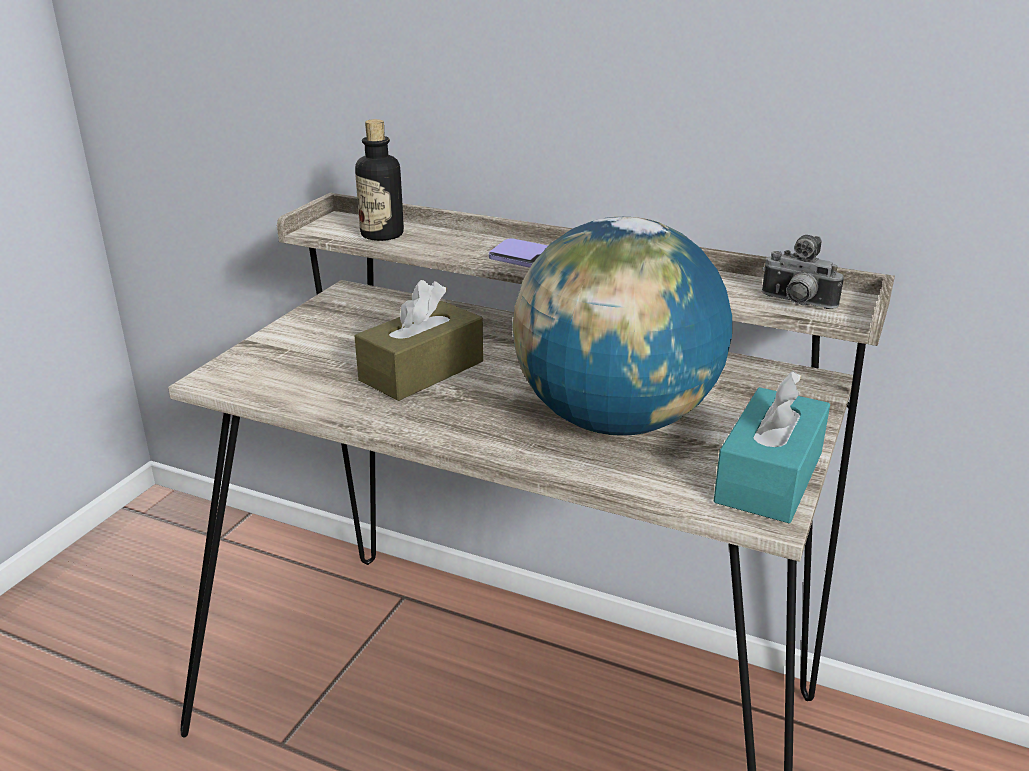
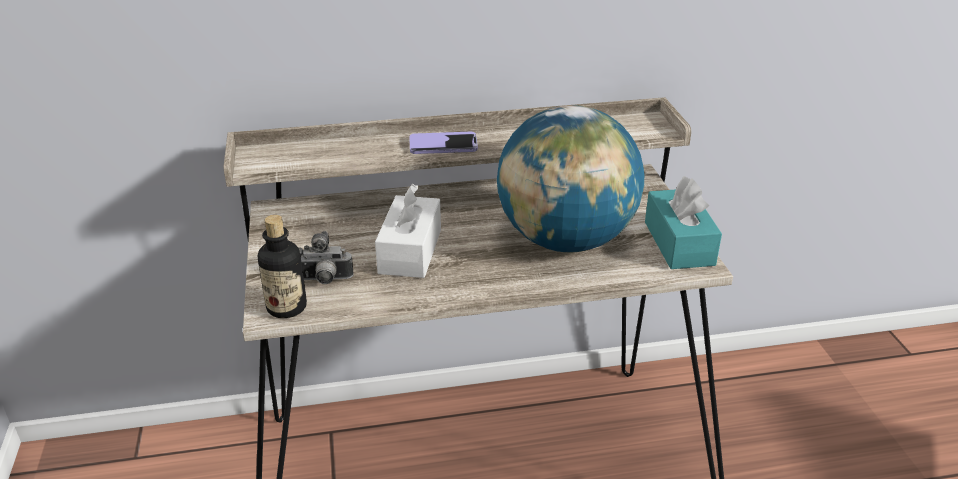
camera: 35 degrees left, 5 degrees up
bottle [355,119,404,241] -> bottle moved to [258,215,307,318]
brown tissue box [355,280,483,401] -> white tissue box [375,184,441,278]
camera [762,235,844,309] -> camera moved to [299,231,354,284]

